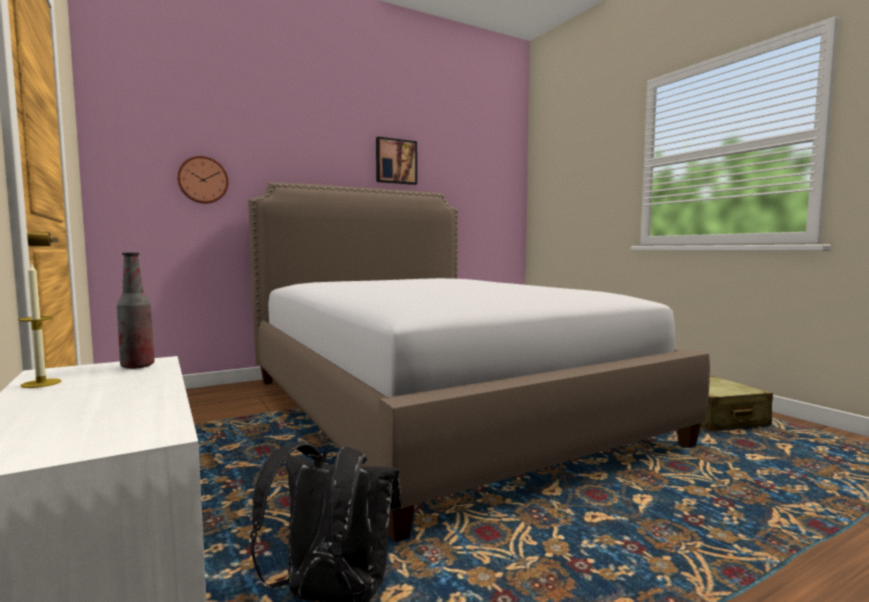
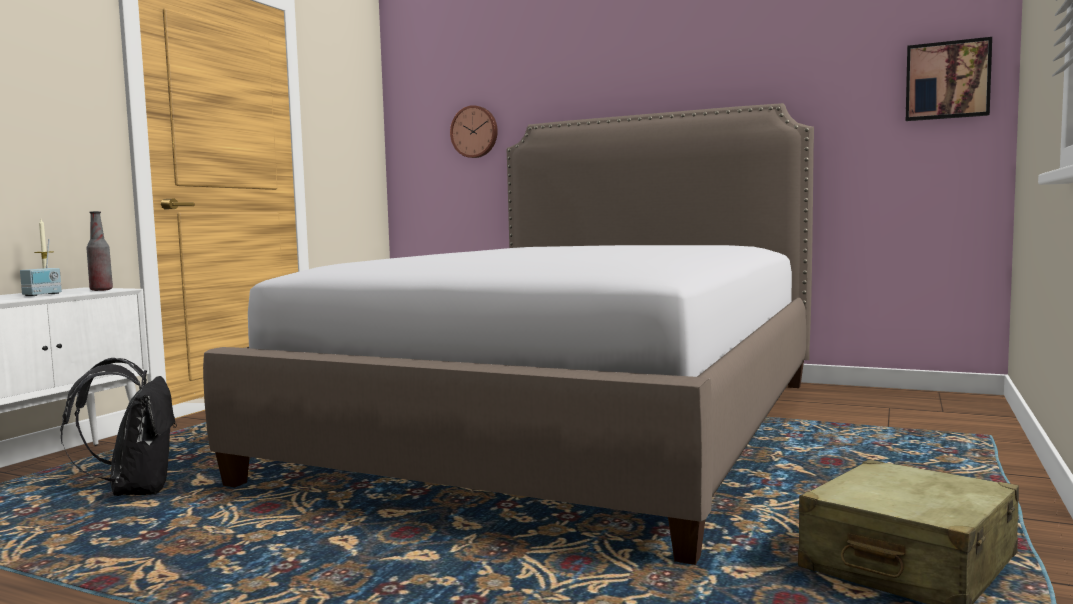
camera: 55 degrees right, 0 degrees up
picture [376,137,417,185] -> picture moved to [906,37,992,121]
none -> radio [20,239,62,296]

